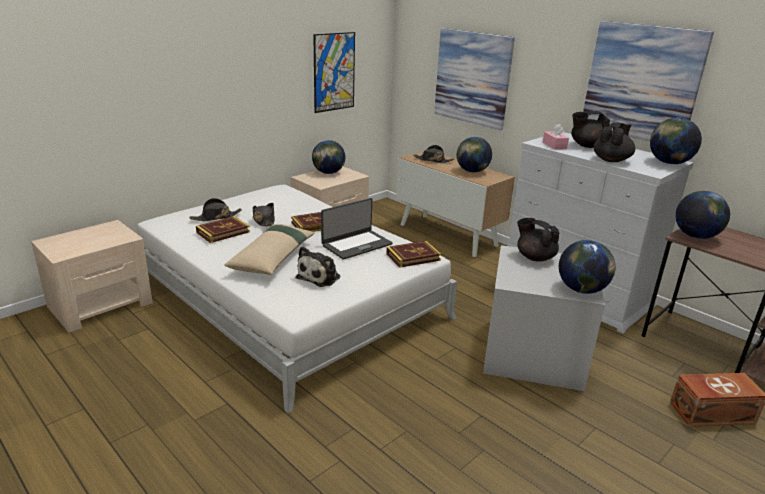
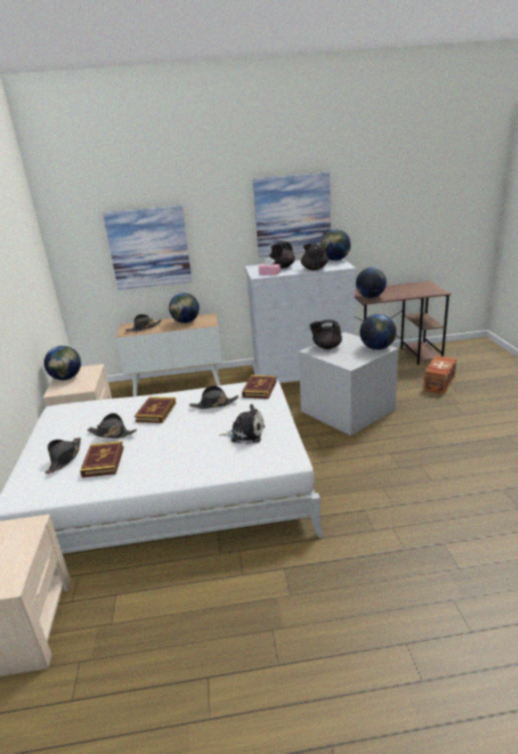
camera: 50 degrees left, 0 degrees up
beige pillow [225,224,315,275] -> none
plush toy [296,246,340,287] -> plush toy turned 60 degrees counterclockwise [219,404,265,444]
picture [313,32,355,113] -> none
laptop [321,198,393,260] -> black hat [189,385,239,409]

